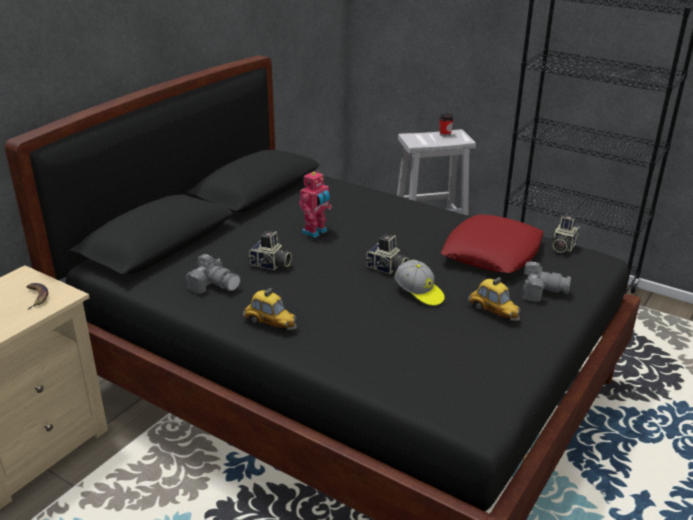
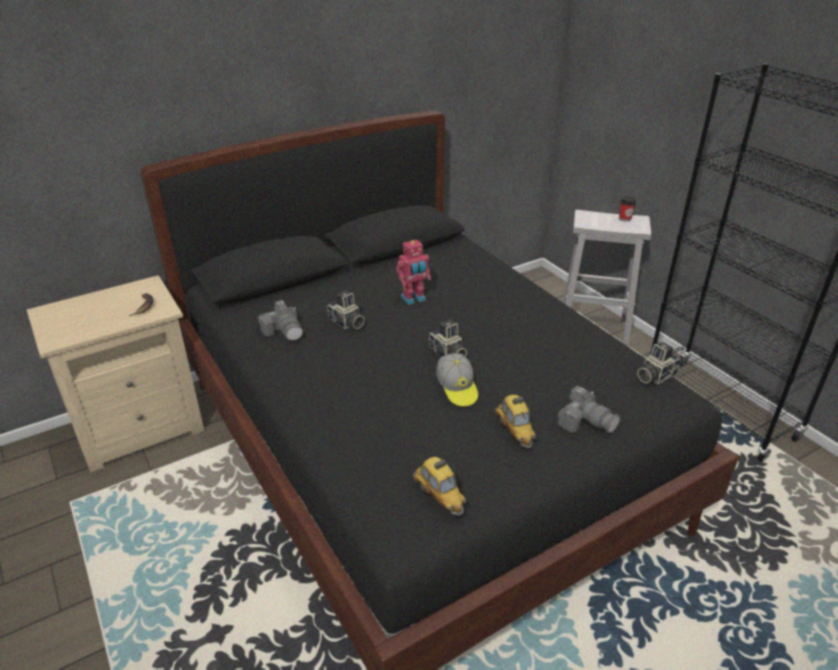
camera: 25 degrees right, 5 degrees up
toy car [243,288,297,330] -> toy car moved to [413,457,466,516]
red pillow [441,215,544,273] -> none

